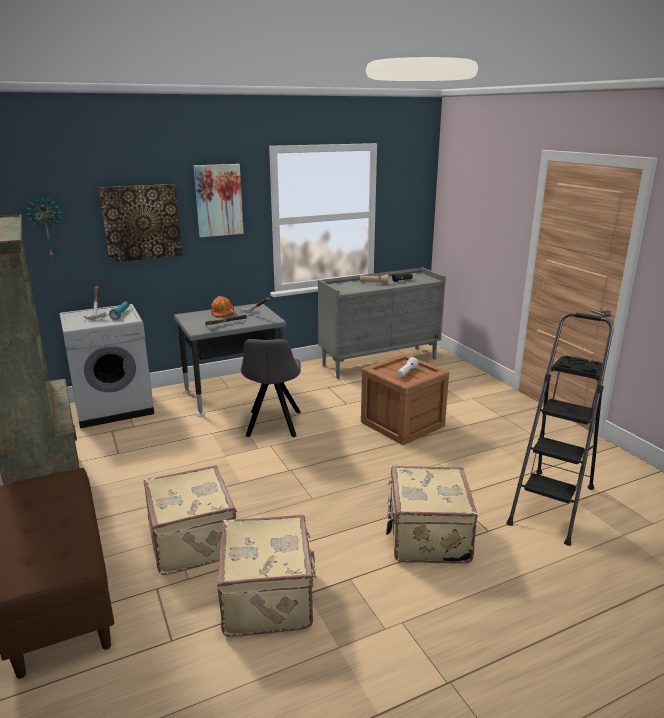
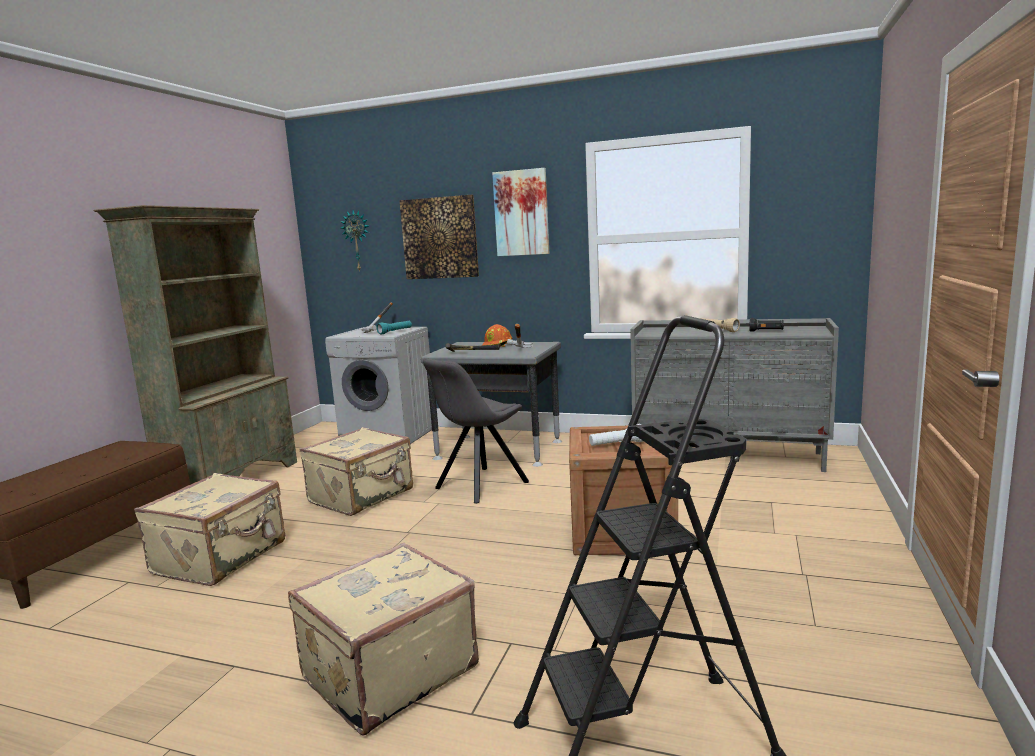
camera: 45 degrees right, 10 degrees down
beige suitcase [217,515,316,637] -> beige suitcase moved to [299,427,413,516]

